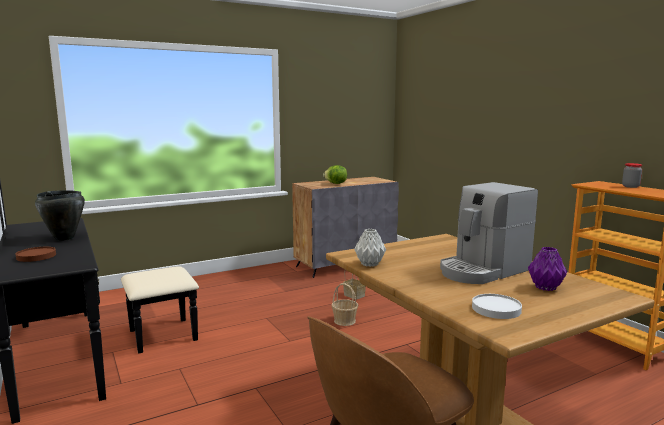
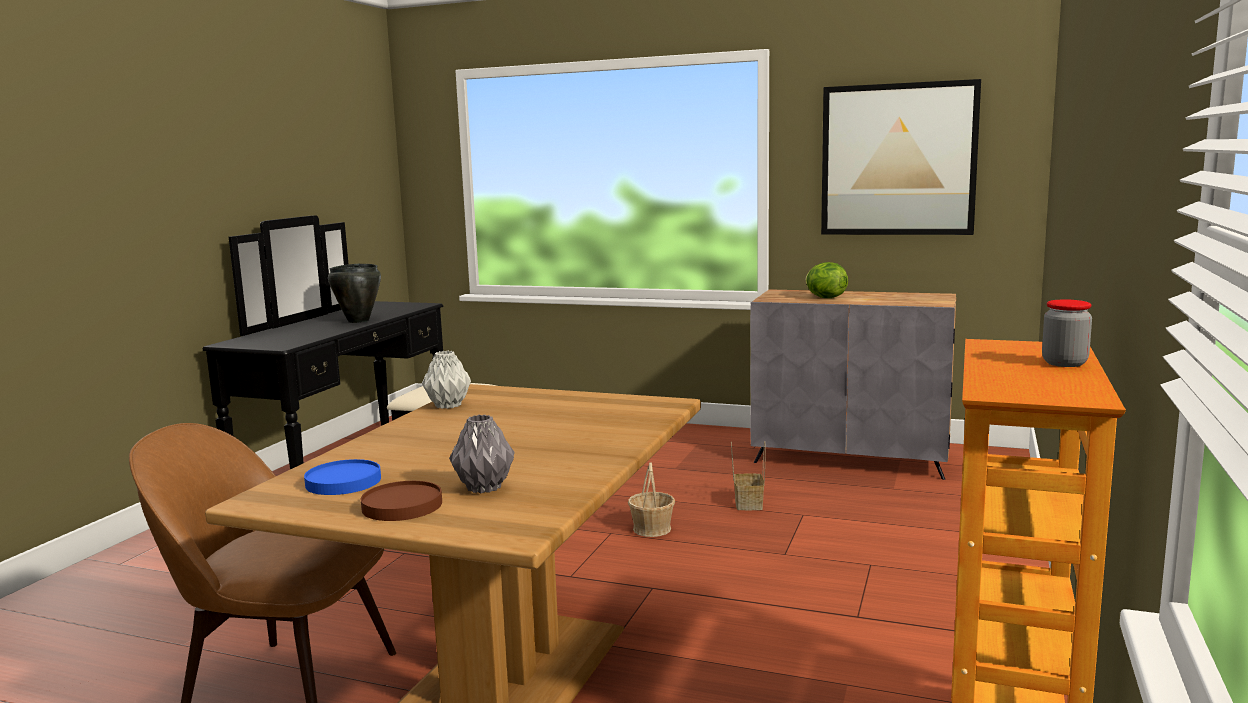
camera: 50 degrees right, 0 degrees up
brown plate [16,247,56,262] -> brown plate moved to [361,481,442,521]
coffee machine [440,182,538,284] -> none
white plate [472,294,522,319] -> blue plate [304,459,381,495]
purple vase [528,247,567,291] -> grey vase [449,415,515,493]
none -> picture [821,79,981,235]

